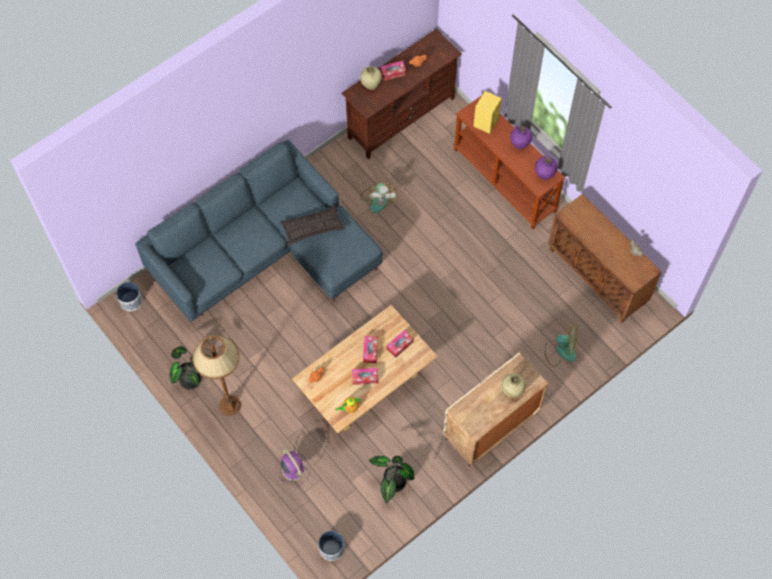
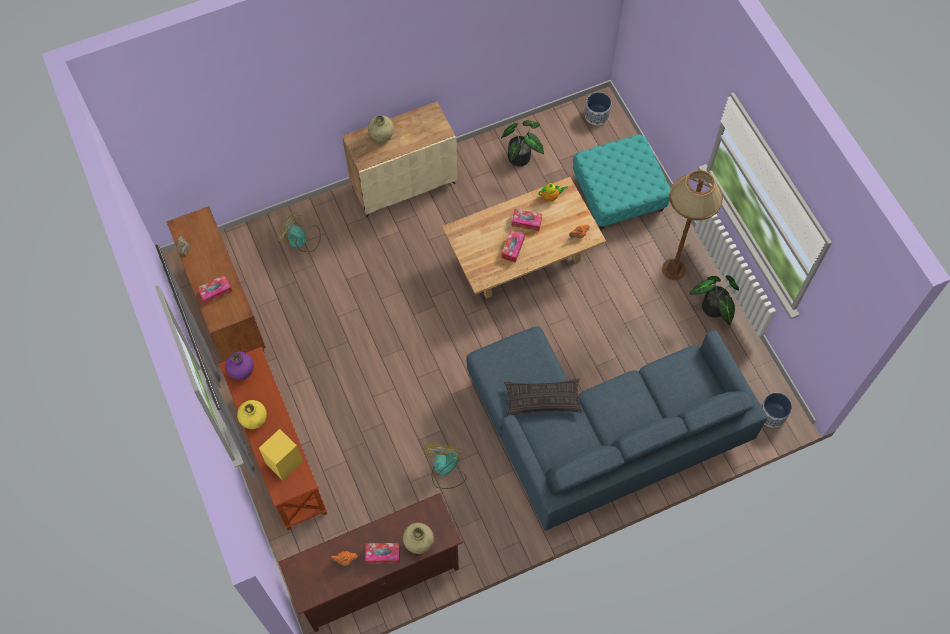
camera: 165 degrees left, 0 degrees up
purple fan [275,447,310,487] -> turquoise ottoman [573,135,671,230]
tissue box [387,330,414,358] -> tissue box moved to [197,275,233,305]
purple vase [510,126,532,149] -> yellow vase [237,400,267,429]

